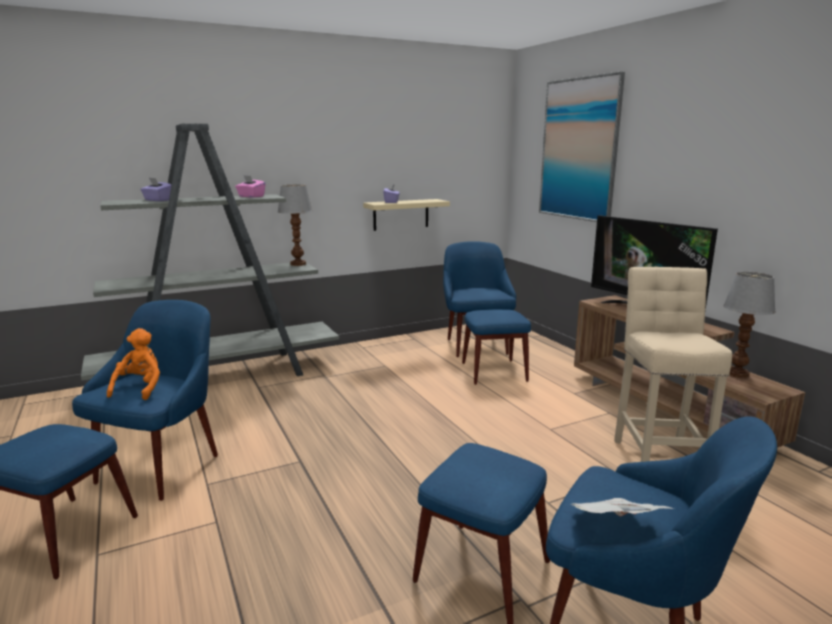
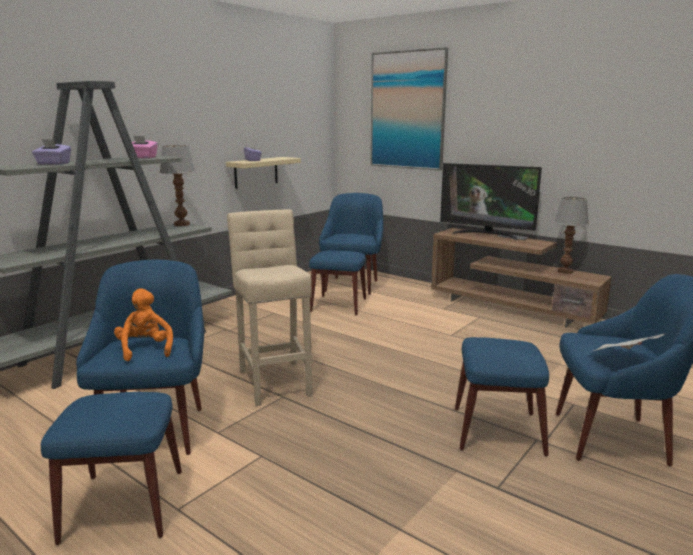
camera: 25 degrees left, 0 degrees up
blue armchair [443,241,531,385] -> blue armchair turned 45 degrees clockwise [309,193,383,315]
beige stool [614,267,732,462] -> beige stool moved to [227,209,313,406]

